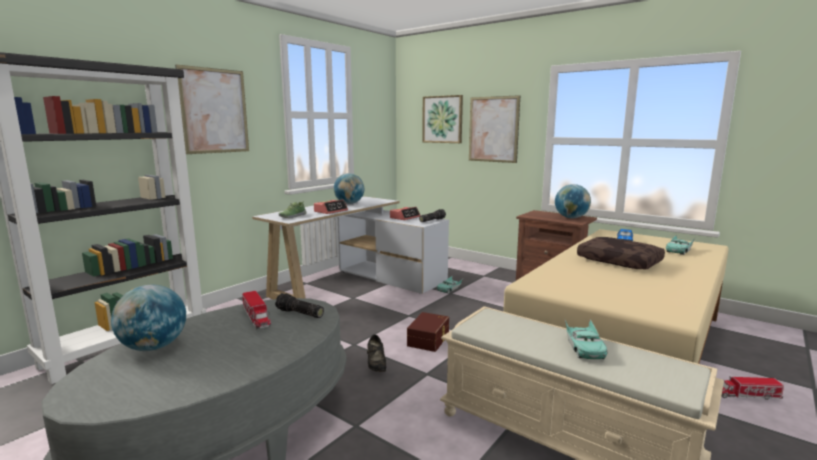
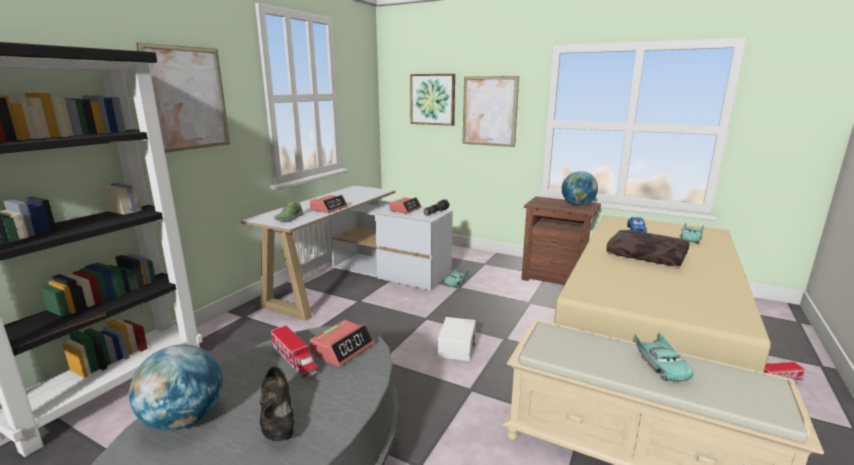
camera: 10 degrees left, 5 degrees up
flashlight [275,293,324,318] -> alarm clock [309,320,374,367]
globe [334,173,364,204] -> none
black shoe [367,335,386,372] -> black shoe moved to [260,366,294,441]
brown storage box [407,312,449,352] -> white storage box [437,317,476,361]

